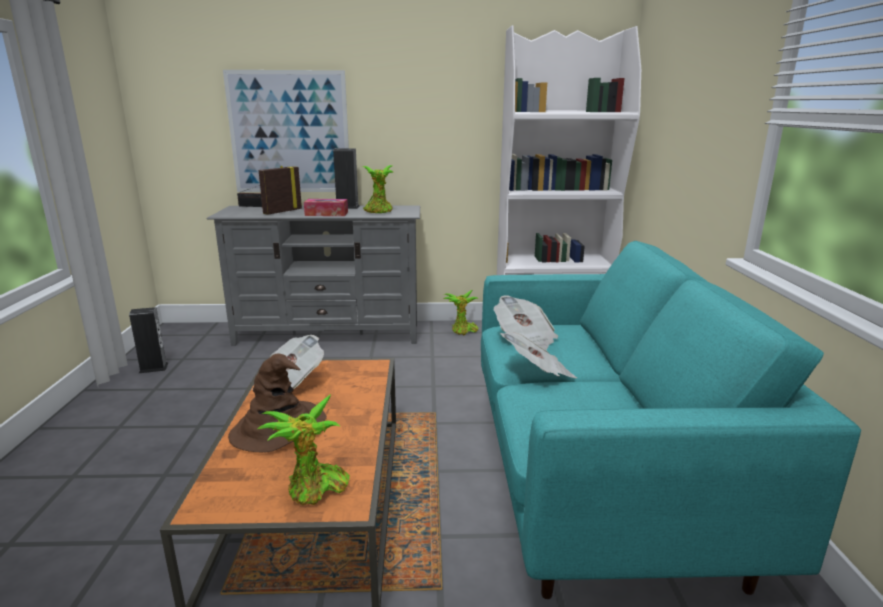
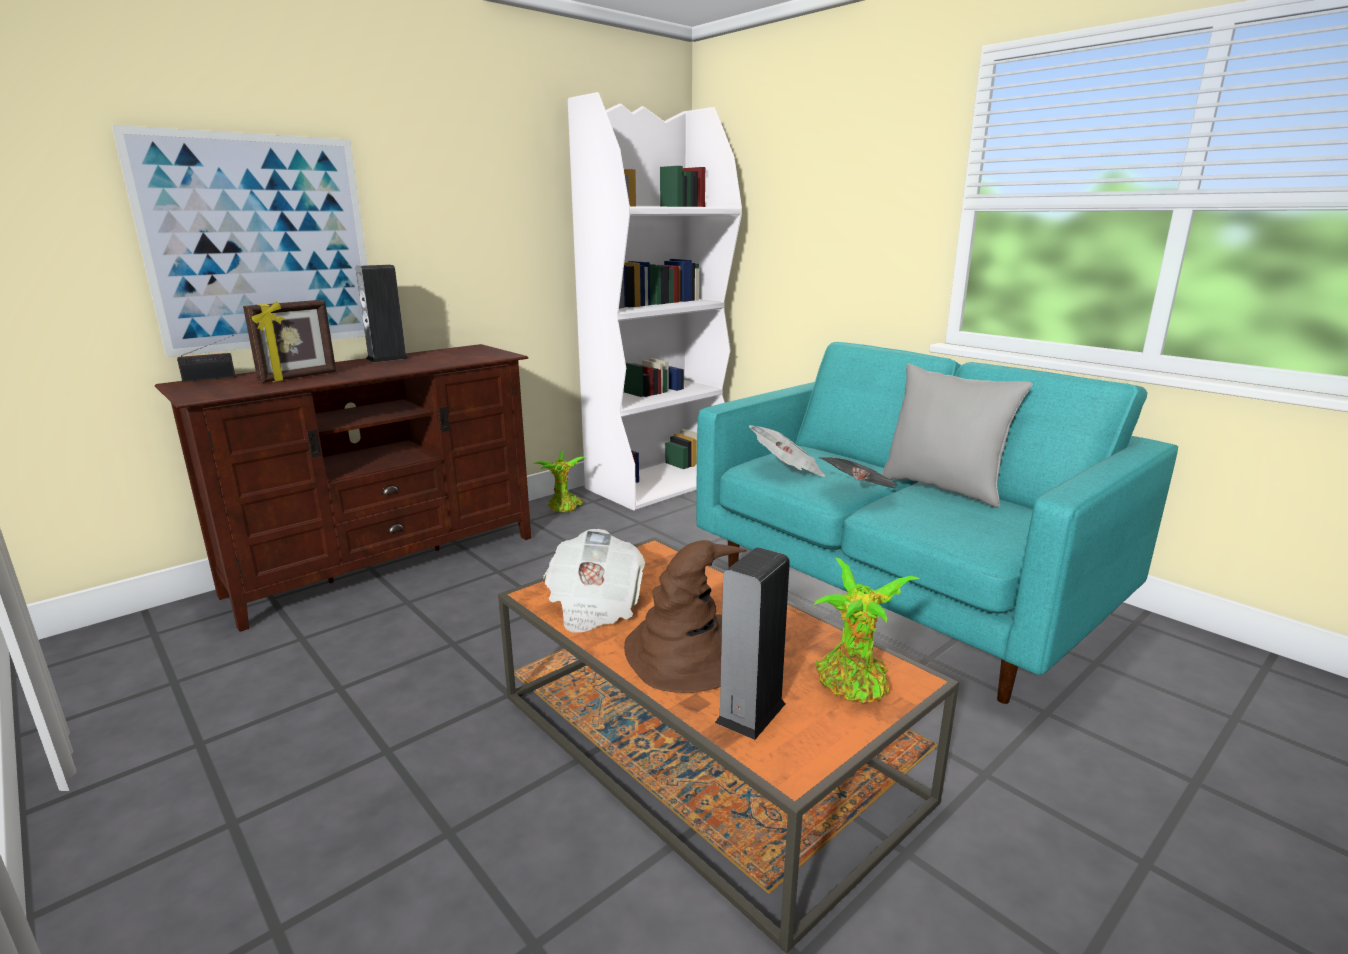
camera: 40 degrees left, 0 degrees up
speaker [129,307,168,374] -> speaker moved to [715,547,790,740]
grey tv stand [206,205,420,346] -> brown tv stand [155,344,531,632]
picture frame [259,166,302,215] -> picture frame turned 135 degrees counterclockwise [243,300,336,383]
tissue box [304,199,348,216] -> none
potted plant [362,165,393,213] -> none
none -> grey pillow [881,364,1032,508]

